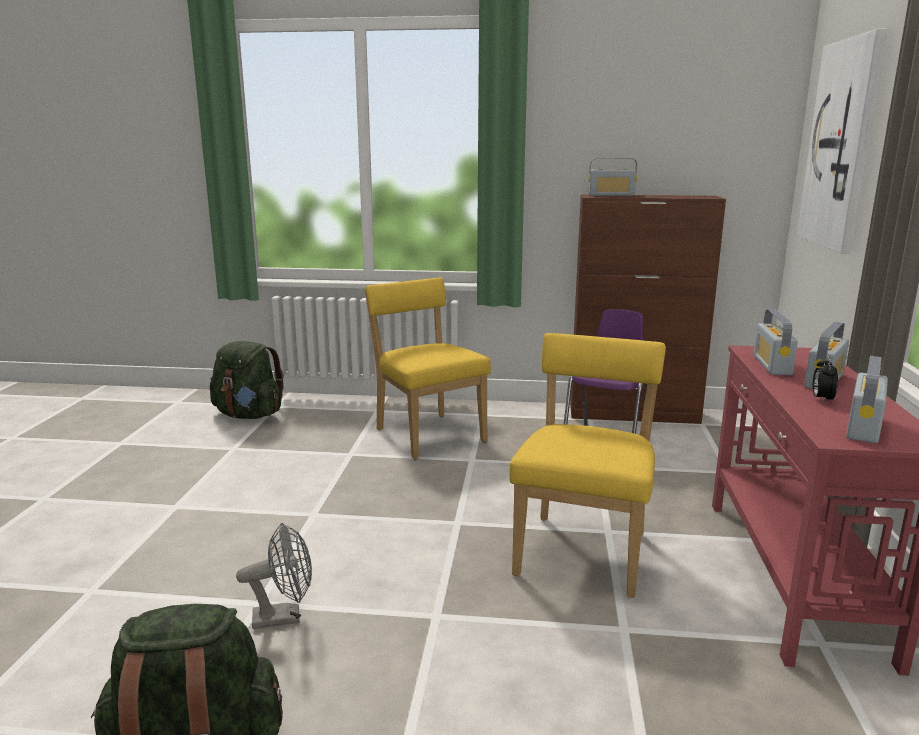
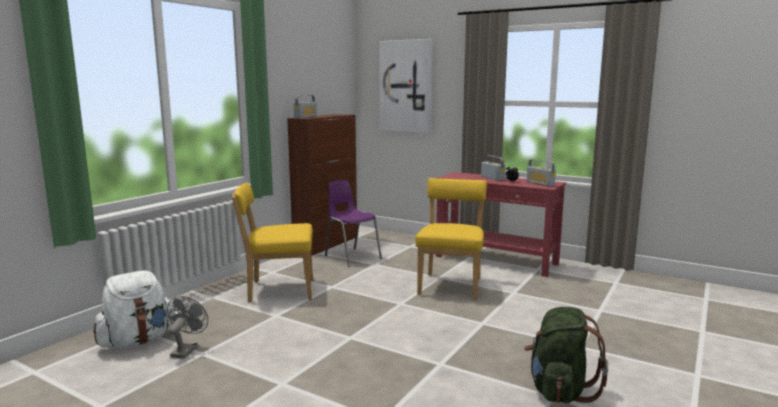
camera: 65 degrees left, 5 degrees down
green backpack [210,341,284,419] -> white backpack [93,270,177,348]
grey fan [236,523,312,629] -> grey fan moved to [167,296,208,359]
yellow chair [510,333,666,598] -> yellow chair turned 60 degrees clockwise [415,178,487,300]
radio [754,309,798,375] -> none

